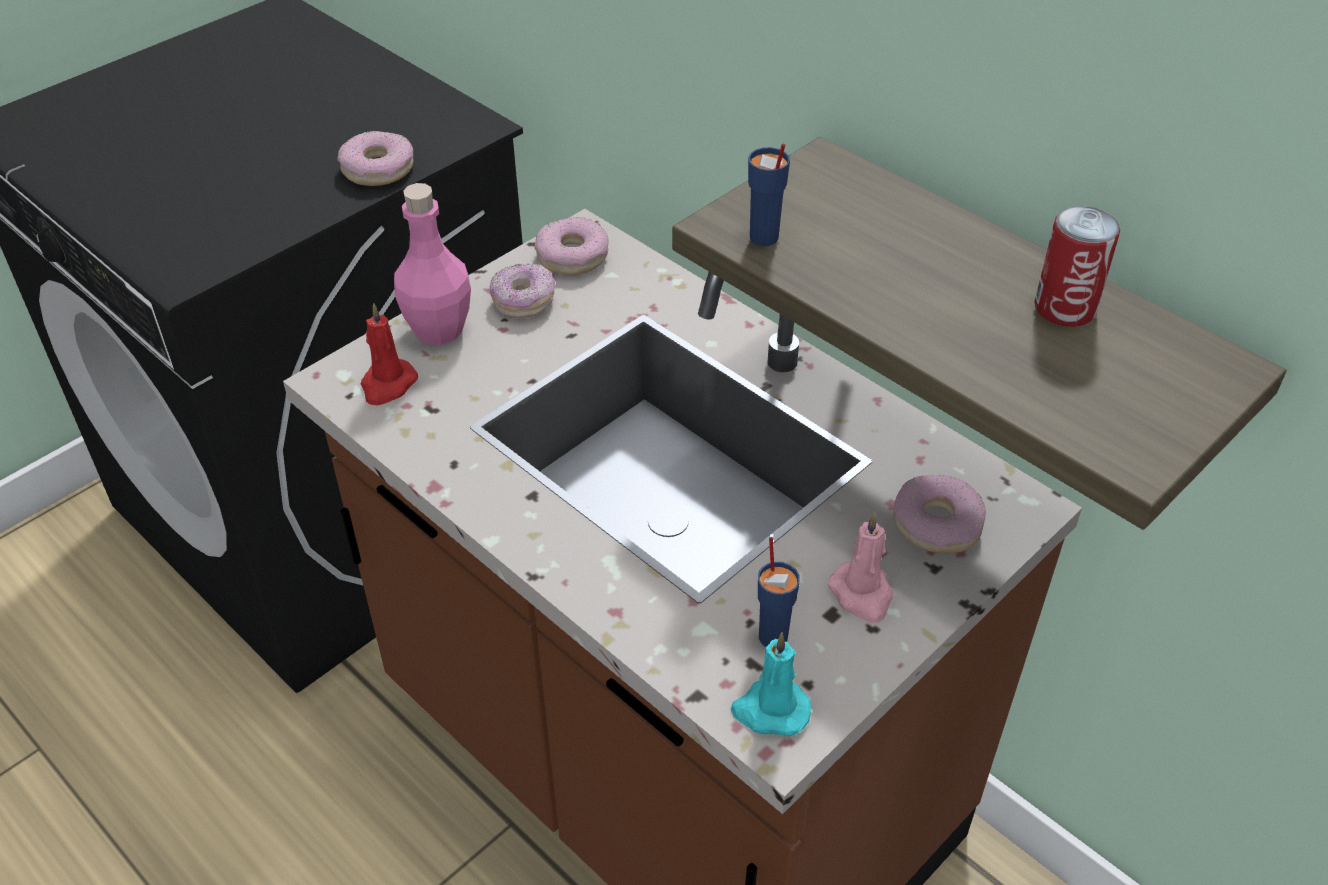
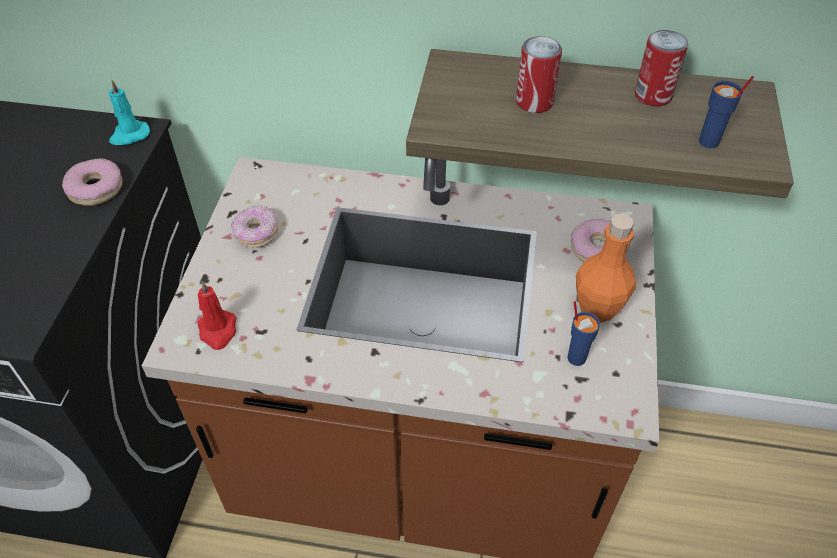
camera: 35 degrees left, 5 degrees up
pink bottle [394,183,471,345] -> none
donut [534,217,609,275] -> none
turquoise candle [731,632,811,736] -> turquoise candle moved to [108,79,150,145]
blue cup [748,143,790,246] -> blue cup moved to [699,76,754,148]
pink candle [828,512,893,623] -> orange bottle [576,213,636,323]
none -> can [516,36,562,113]

